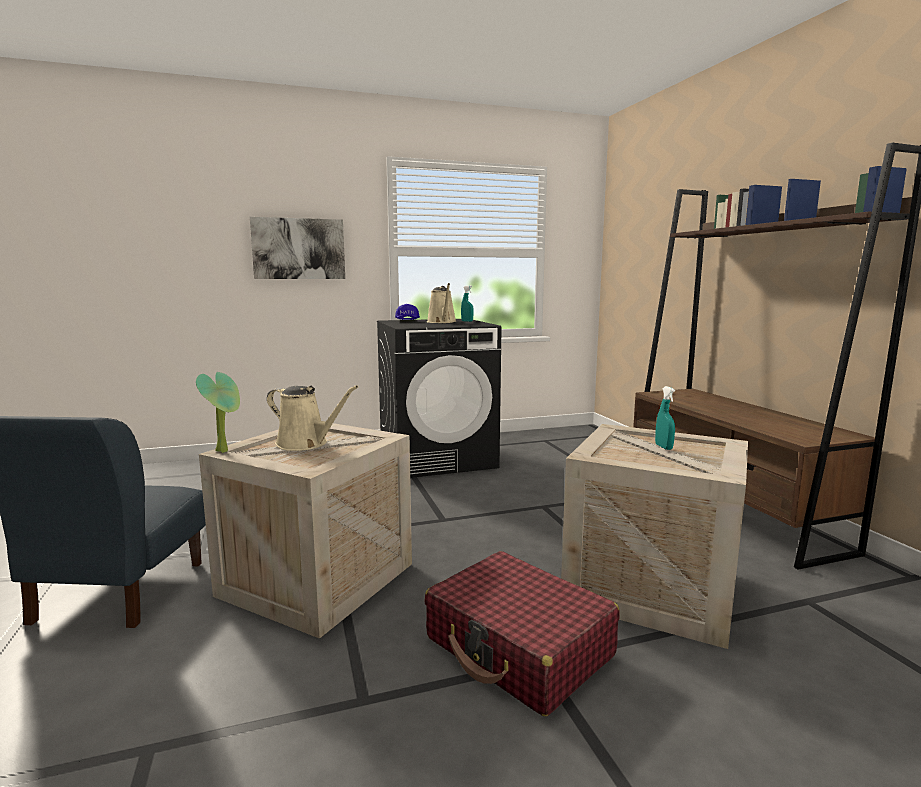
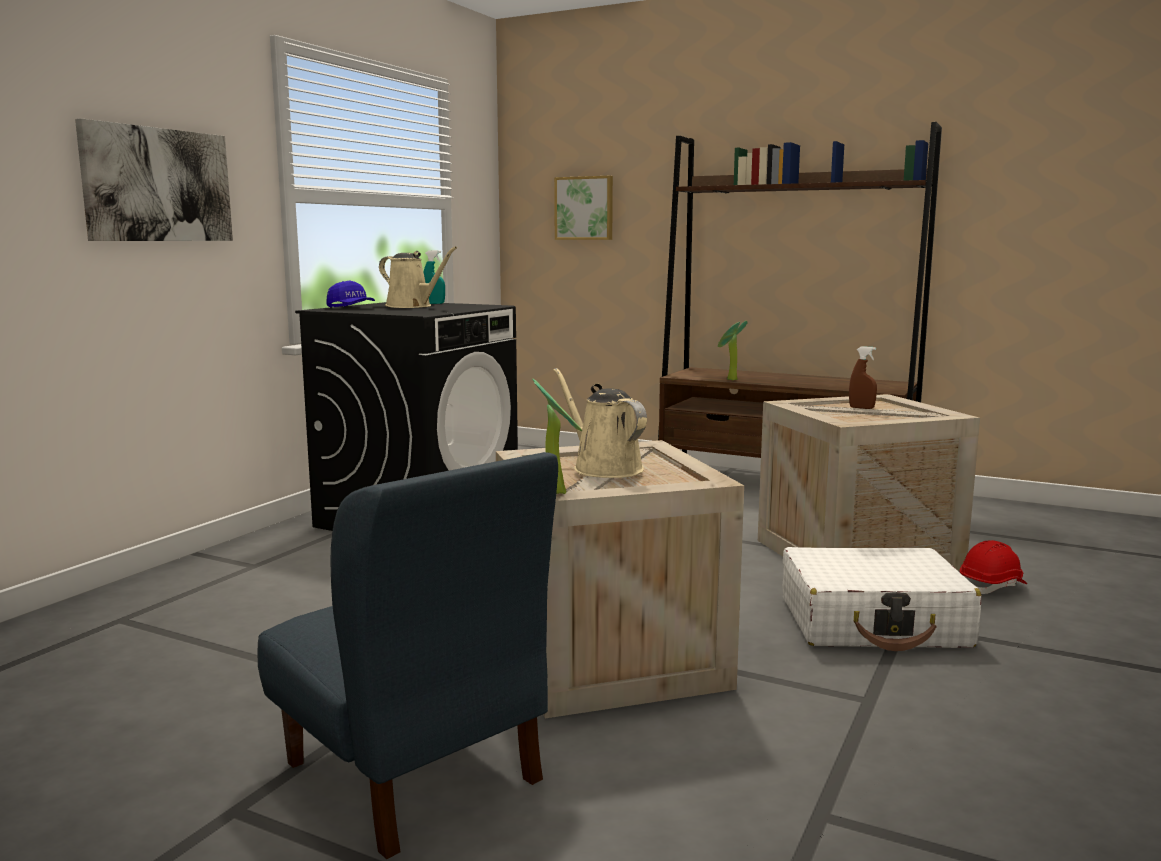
camera: 45 degrees left, 0 degrees up
beige watering can [267,385,358,451] -> beige watering can turned 105 degrees counterclockwise [553,368,647,478]
red suitcase [424,551,619,716] -> white suitcase [783,547,982,651]
turquoise spray bottle [655,386,675,450] -> brown spray bottle [849,346,877,409]
none -> picture [554,176,613,240]
none -> potted plant [718,321,748,380]
none -> red hard hat [960,540,1027,594]

